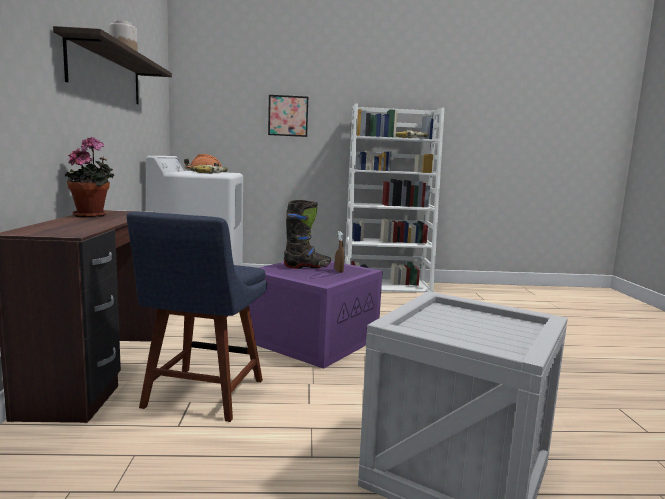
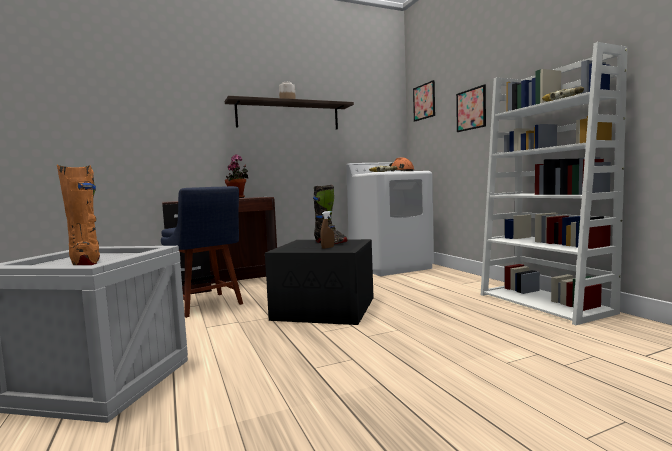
camera: 70 degrees right, 5 degrees down
blue chair [126,211,267,422] -> blue chair turned 120 degrees counterclockwise [161,186,243,318]
purple storage box [249,261,383,369] -> black storage box [265,239,374,325]
none -> orange boot [57,165,100,265]
none -> picture [413,80,435,122]

